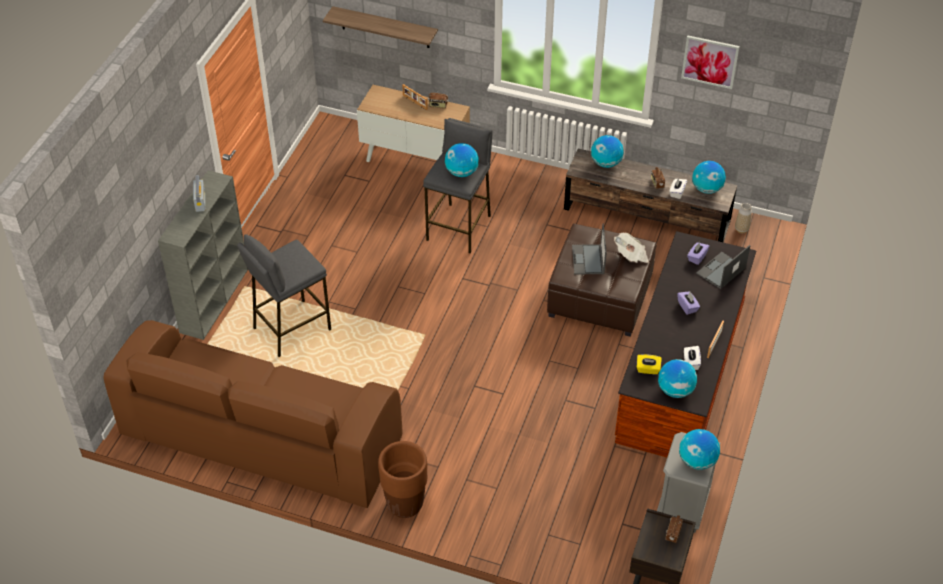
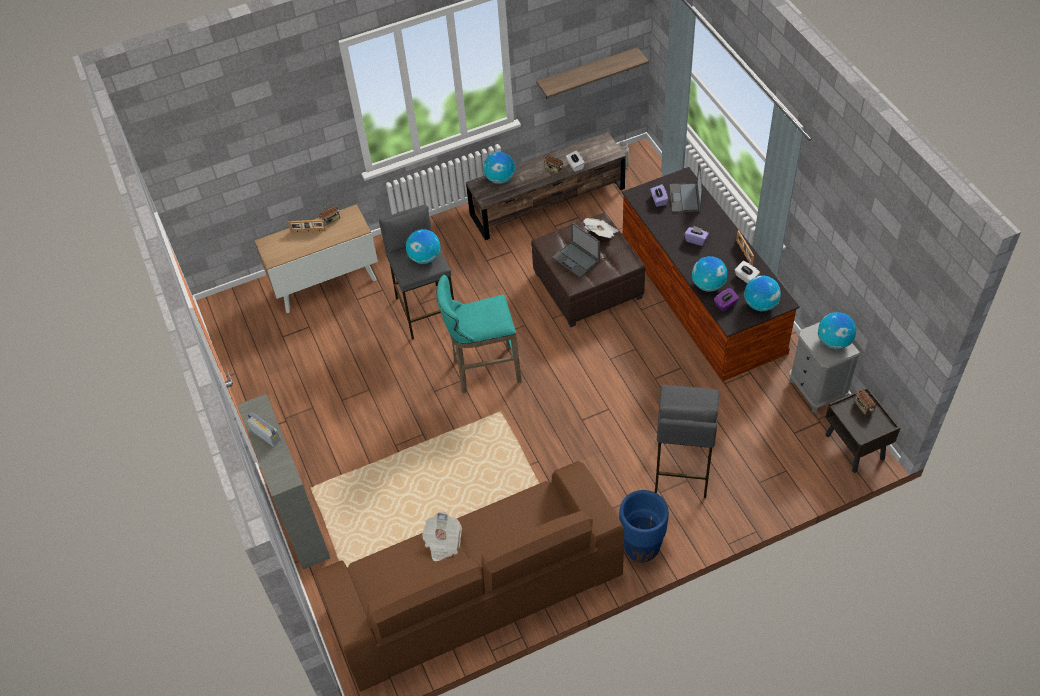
camera: 40 degrees left, 5 degrees up
grey stool [237,234,331,357] -> grey stool moved to [655,385,719,498]
shelf [323,6,438,48] -> shelf moved to [537,47,649,99]
brown planter [378,441,427,518] -> blue planter [619,490,669,562]
yellow tissue box [637,354,662,374] -> purple tissue box [714,288,739,311]
picture [681,35,740,89] -> none
globe [692,161,726,194] -> globe moved to [692,256,727,292]
none -> newspaper [422,512,462,561]
none -> turquoise stool [436,275,522,393]

